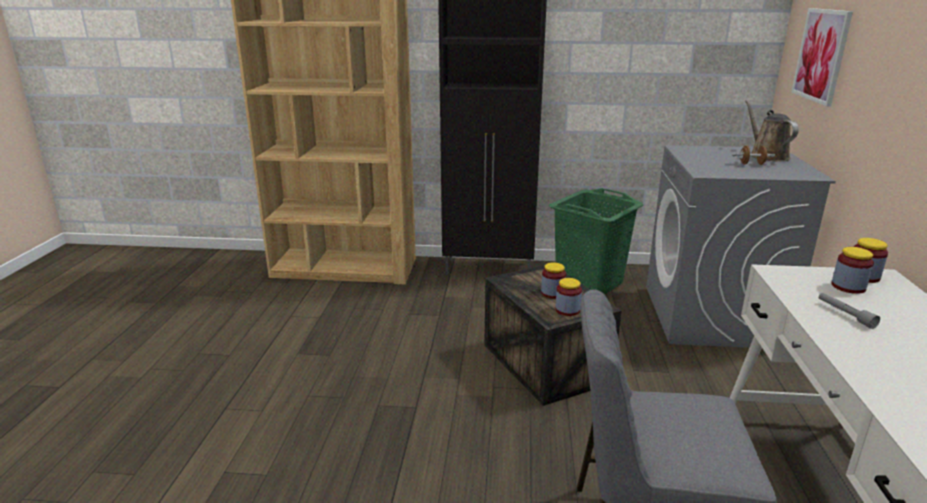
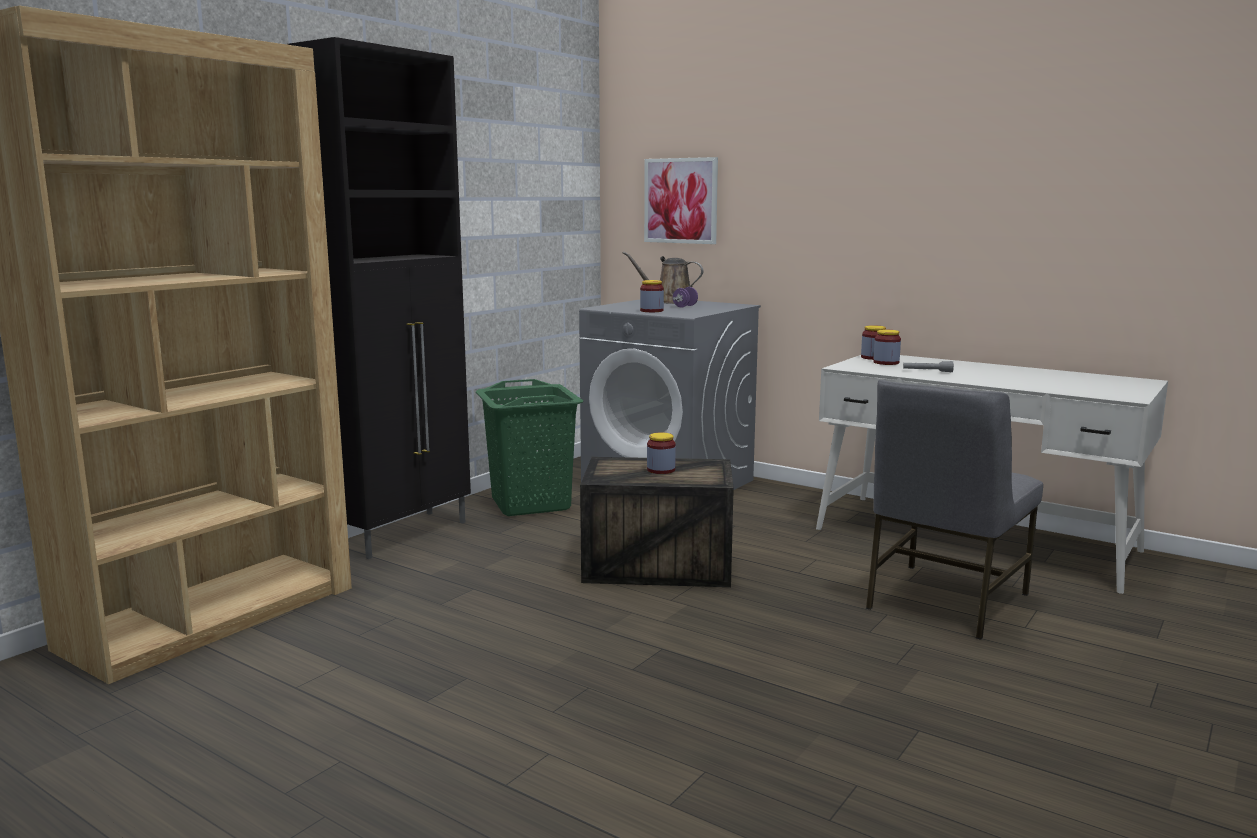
camera: 60 degrees left, 10 degrees down
jar [555,278,582,316] -> jar moved to [640,280,664,312]
brown dumbbell [732,145,775,165] -> purple dumbbell [673,287,698,308]

